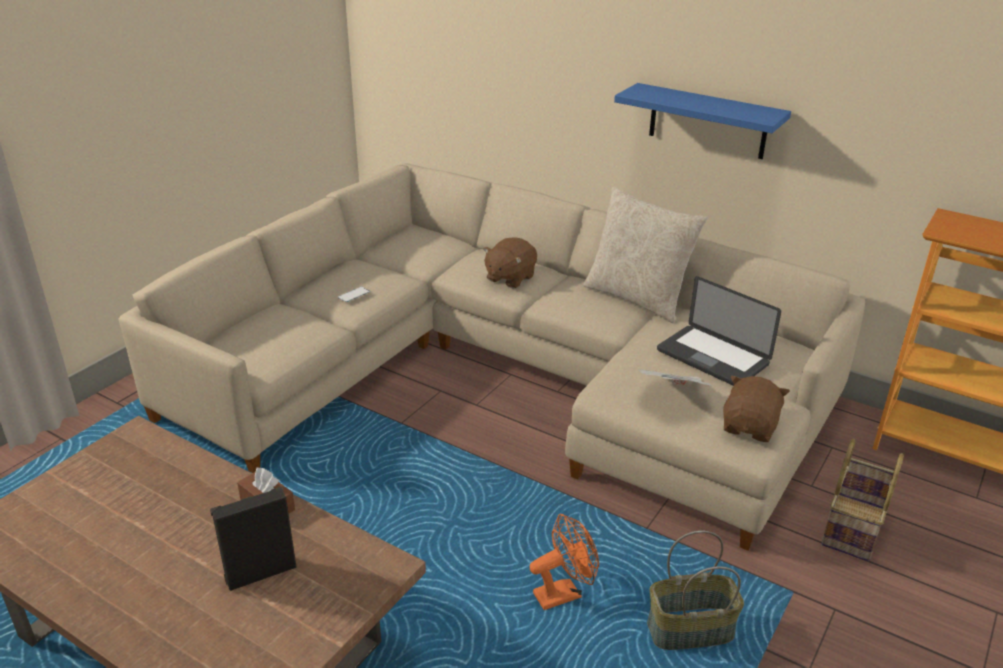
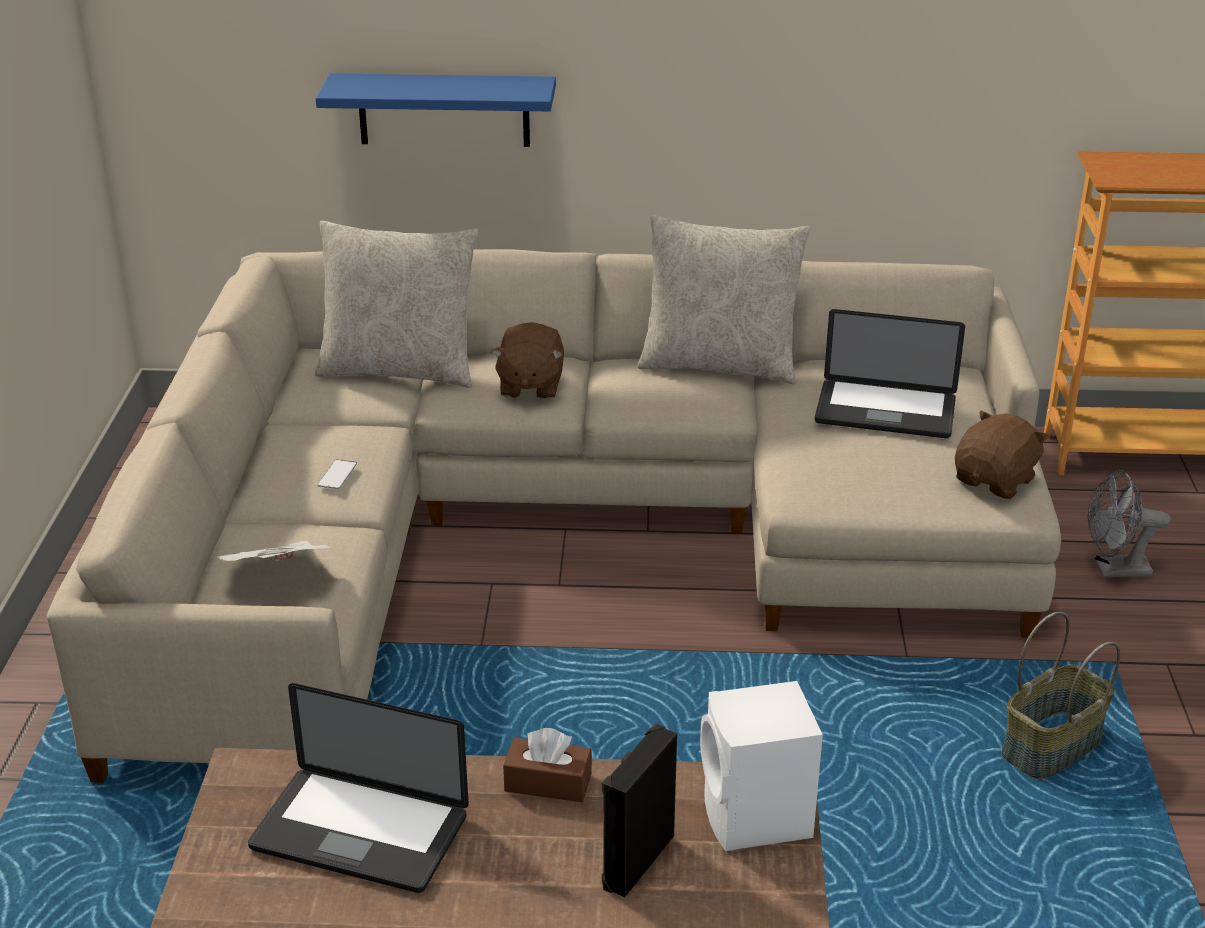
camera: 30 degrees left, 0 degrees up
orange fan [529,514,599,610] -> none
blue shelf [614,83,791,159] -> blue shelf moved to [316,73,556,147]
newspaper [638,369,712,386] -> newspaper moved to [218,541,331,562]
brown plush toy [723,375,790,442] -> brown plush toy turned 45 degrees clockwise [955,411,1049,499]
basket [822,439,904,561] -> grey fan [1088,470,1171,578]
none -> laptop [248,683,469,893]
none -> beige pillow [315,221,478,388]
none -> white speaker [700,681,823,851]

